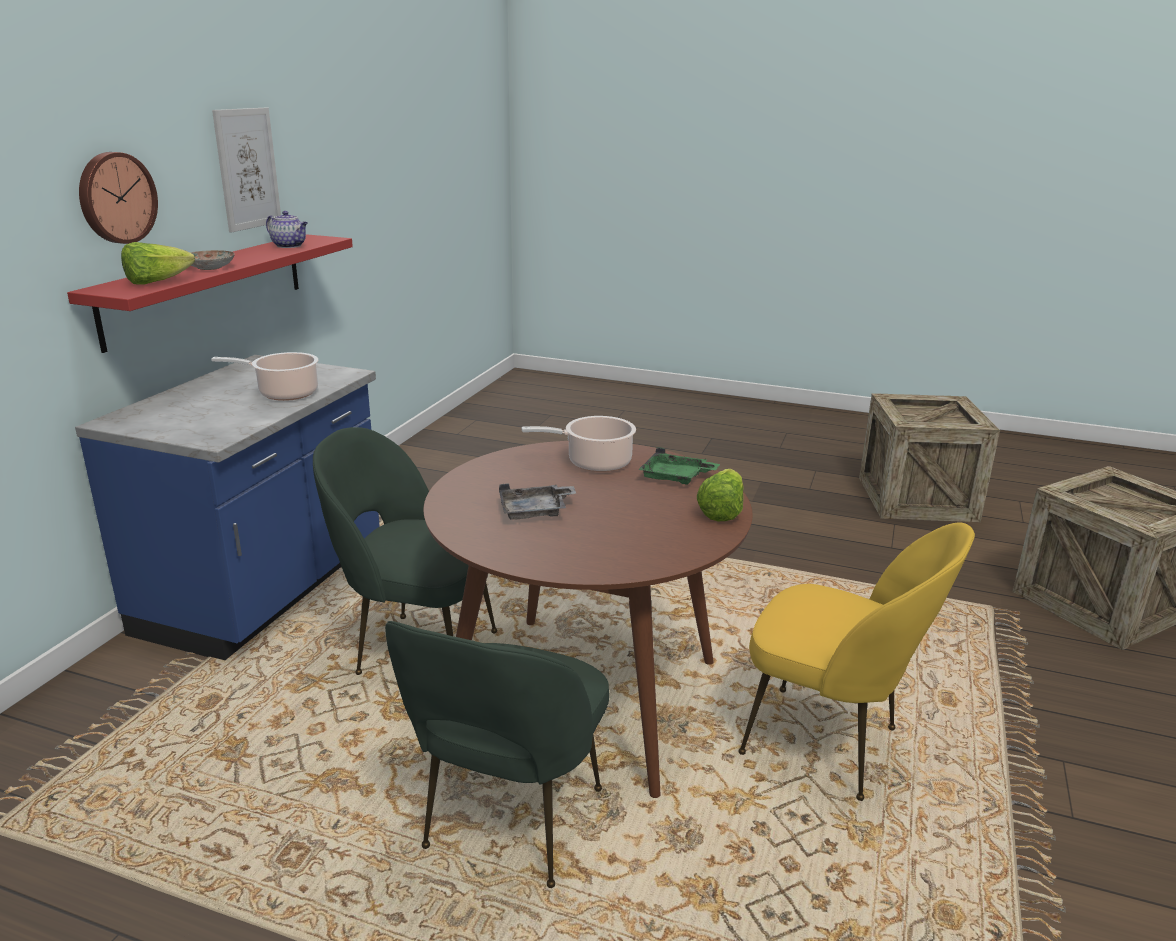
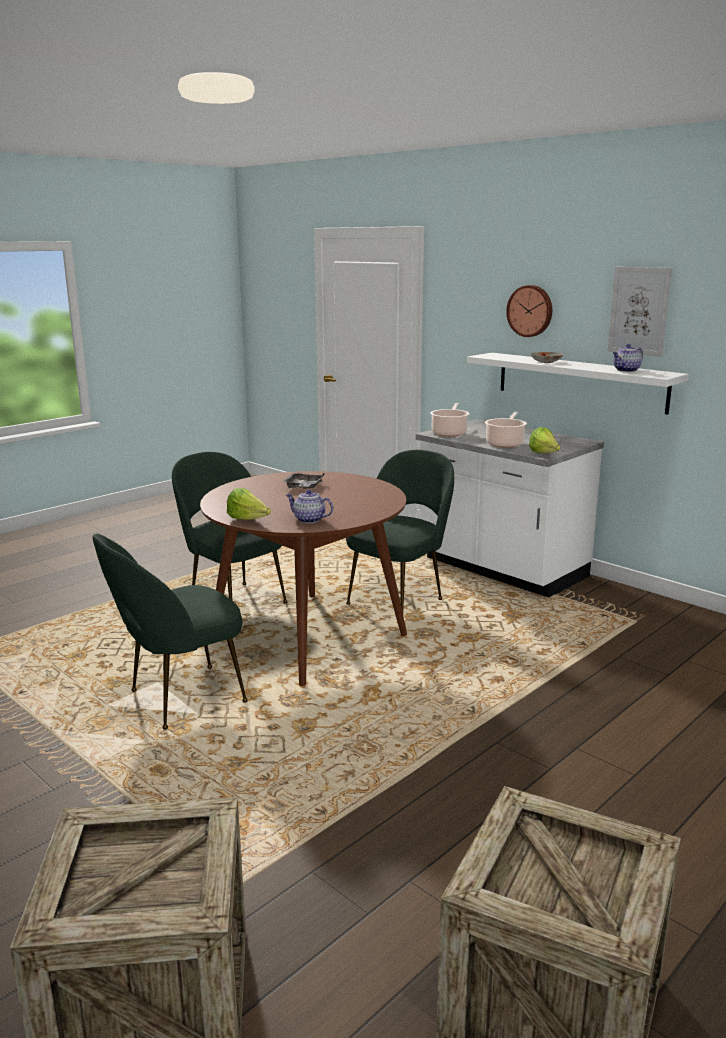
camera: 115 degrees right, 5 degrees down
red shelf [67,234,353,353] -> white shelf [467,353,689,415]
blue counter [75,355,380,660] -> white counter [416,419,604,597]
lettuce [121,242,195,285] -> lettuce moved to [529,427,560,454]
cooking pot [522,416,636,472] -> cooking pot moved to [430,403,470,437]
green tray [638,447,720,485] -> teapot [286,489,333,523]
yellow chair [738,522,975,801] -> green chair [92,533,248,730]

